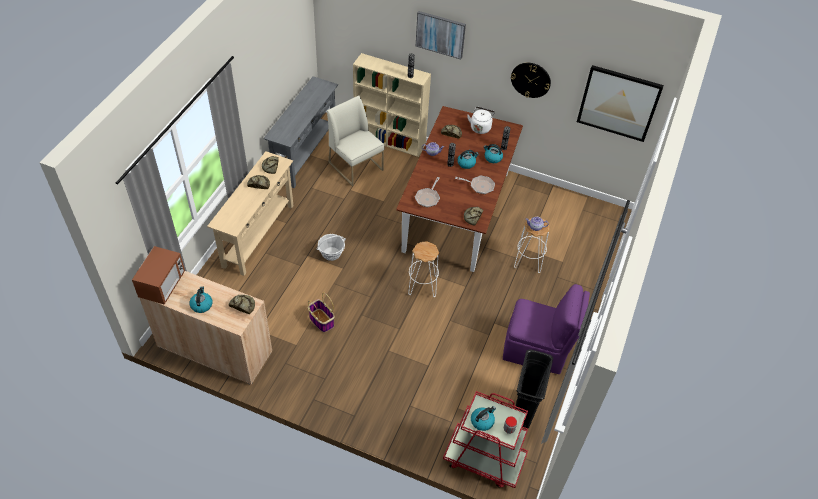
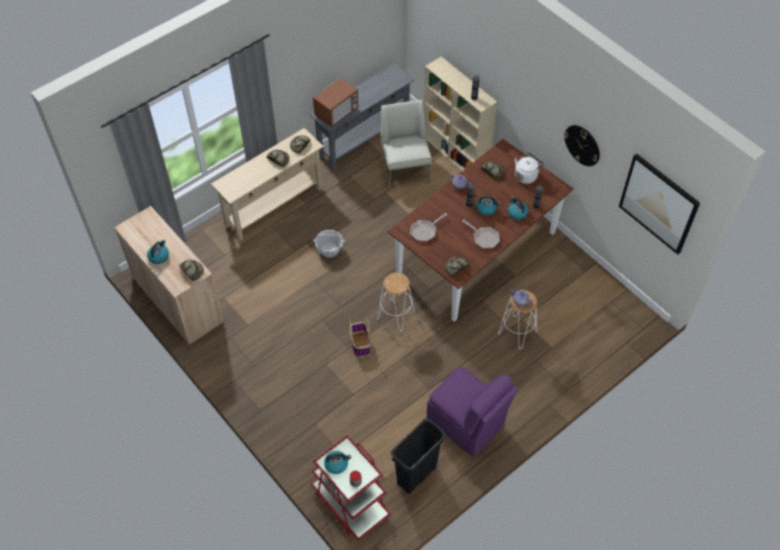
camera: 30 degrees right, 5 degrees up
microwave [132,246,185,305] -> microwave moved to [313,77,358,127]
basket [308,293,335,332] -> basket moved to [349,318,371,357]
picture [416,11,466,59] -> none

